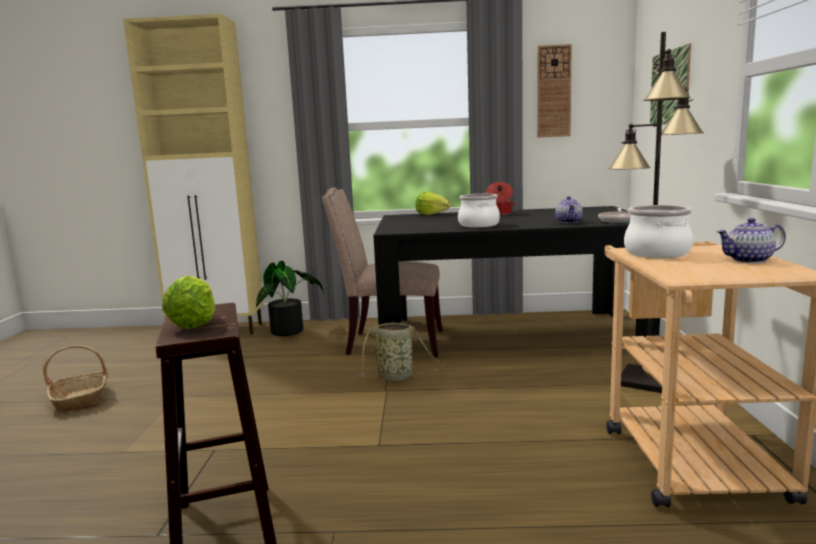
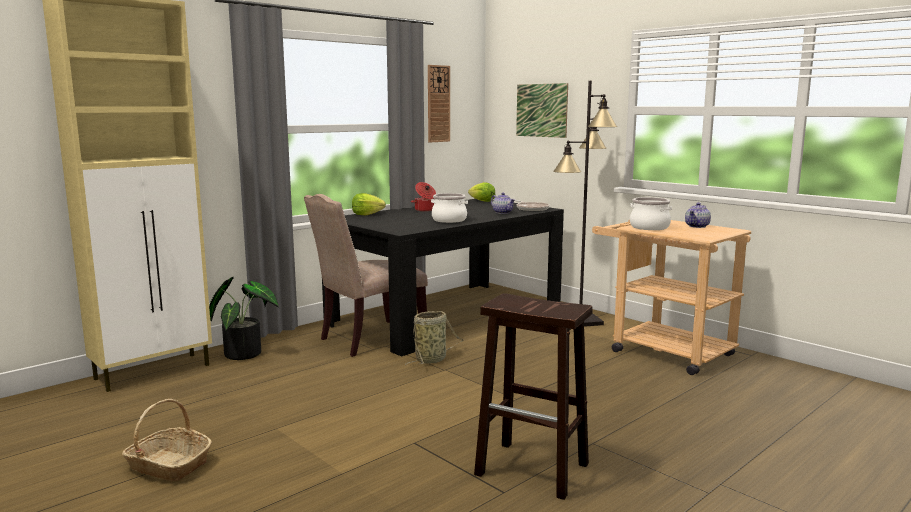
camera: 45 degrees left, 0 degrees up
lettuce [162,276,215,329] -> lettuce moved to [468,182,495,202]

